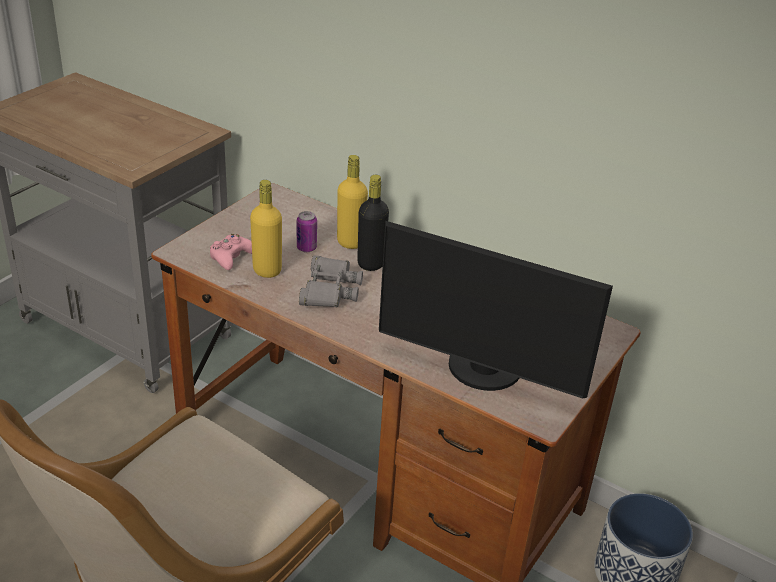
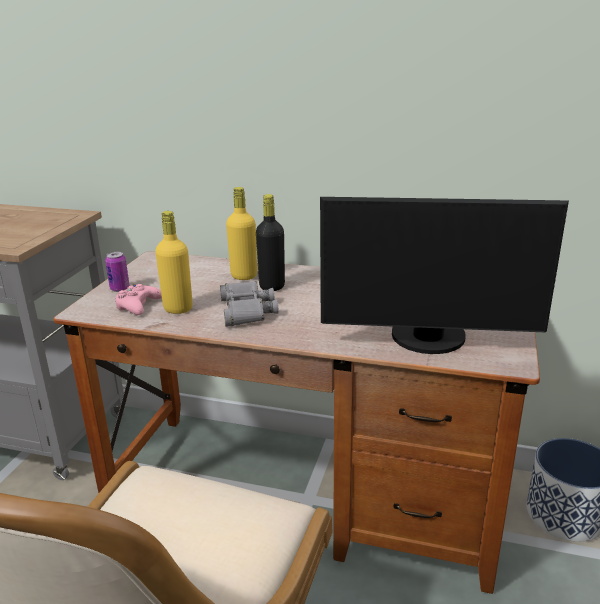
camera: 15 degrees left, 10 degrees down
can [297,211,317,252] -> can moved to [105,252,130,292]

